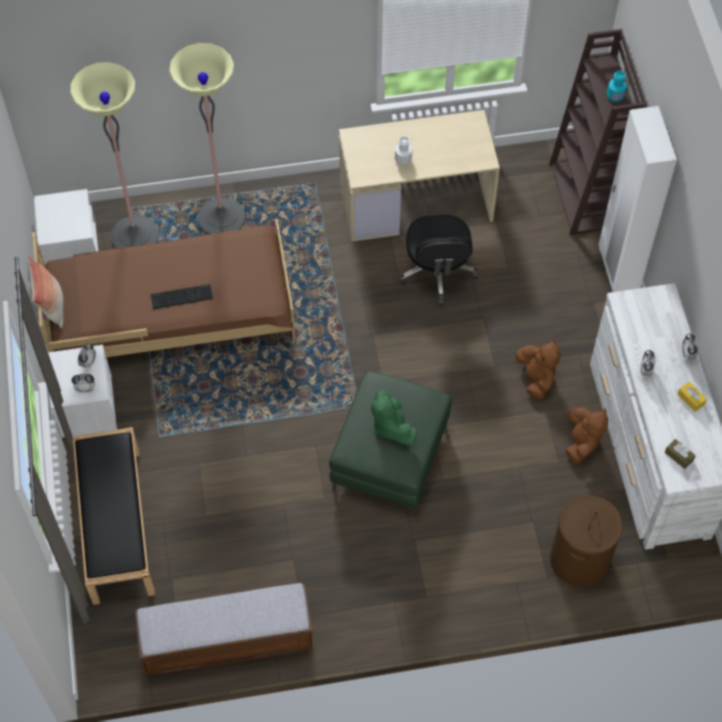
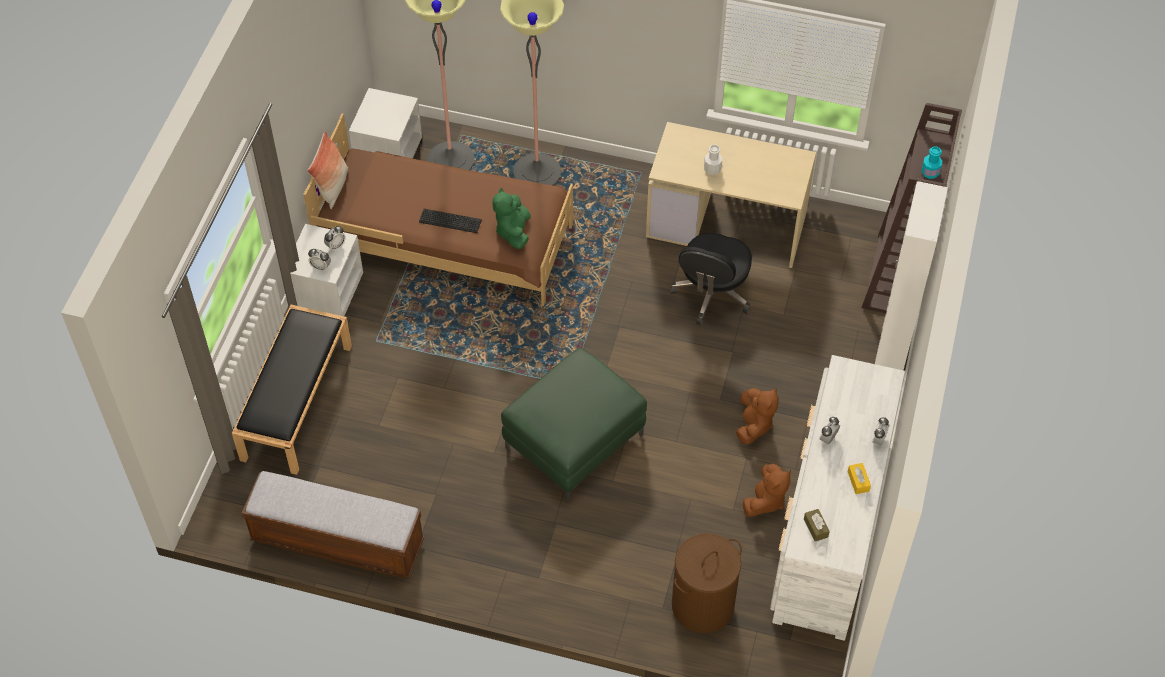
camera: 25 degrees right, 5 degrees down
green plush toy [371,390,417,445] -> green plush toy moved to [492,188,531,249]

